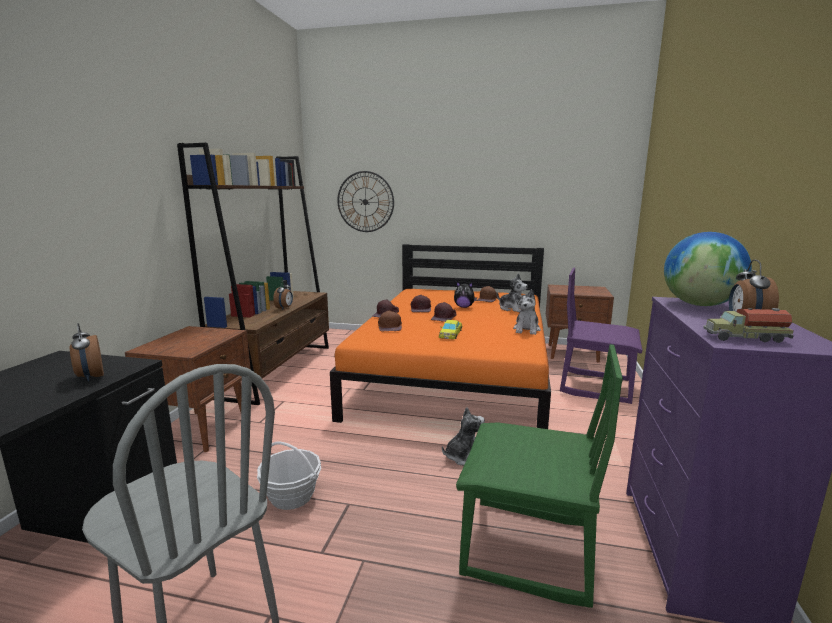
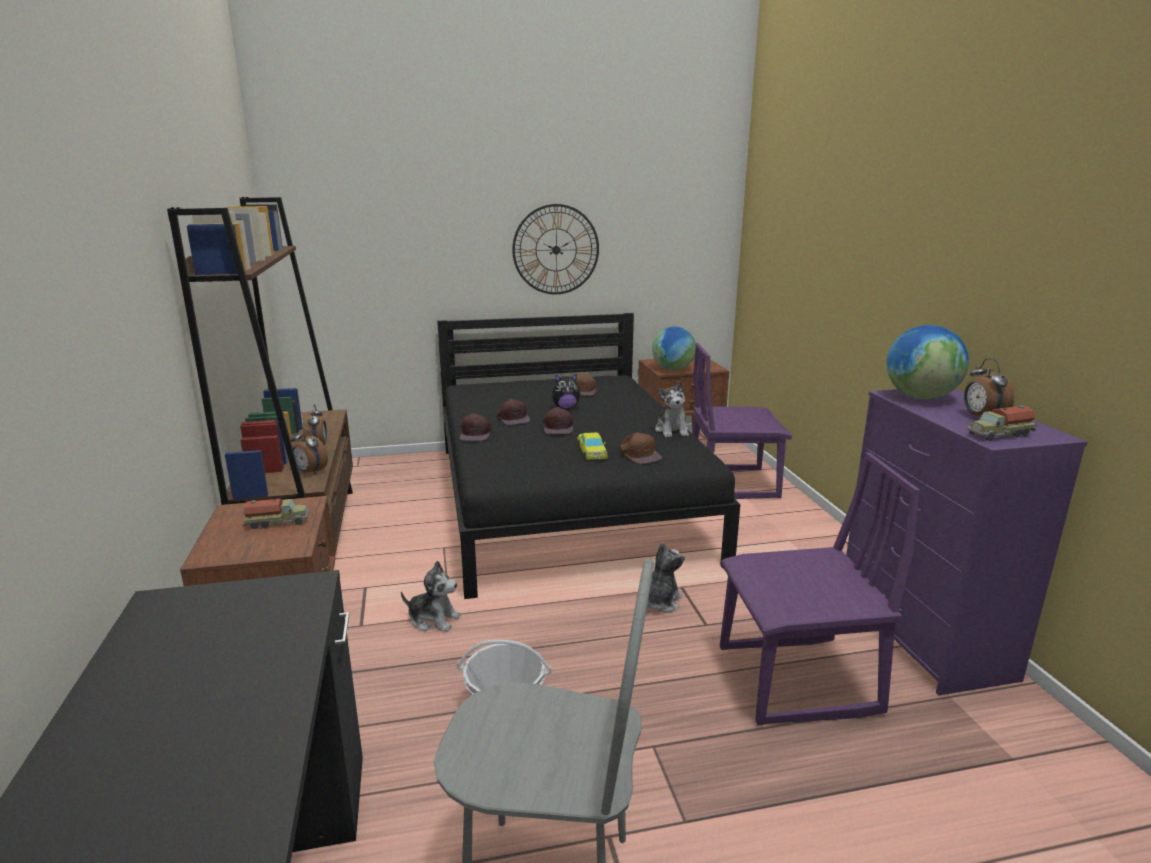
camera: 25 degrees left, 5 degrees up
alarm clock [70,323,104,381] -> alarm clock moved to [291,427,328,475]
orange bed [330,244,551,429] -> black bed [437,313,740,599]
wall clock [337,171,394,232] -> wall clock moved to [512,204,599,294]
brown cap [378,310,402,331] -> brown cap moved to [620,432,662,464]
green chair [456,344,623,608] -> purple chair [720,452,920,725]
plush toy [497,273,528,312] -> plush toy moved to [401,561,461,632]
none -> toy truck [243,498,309,529]
none -> globe [652,327,695,371]

